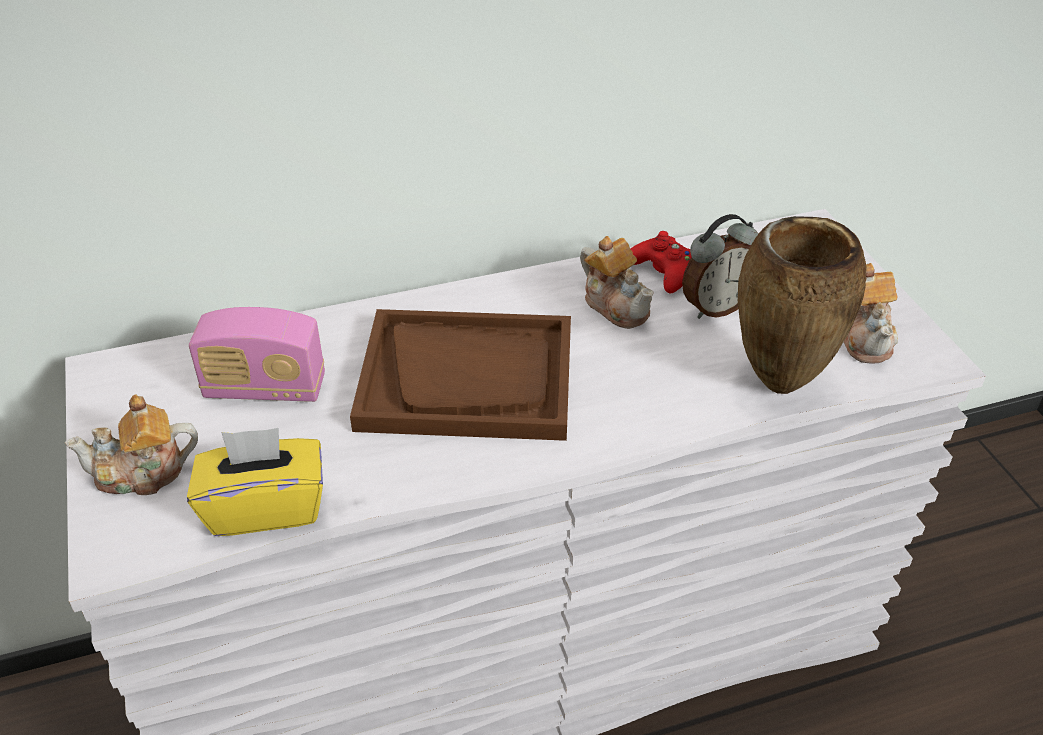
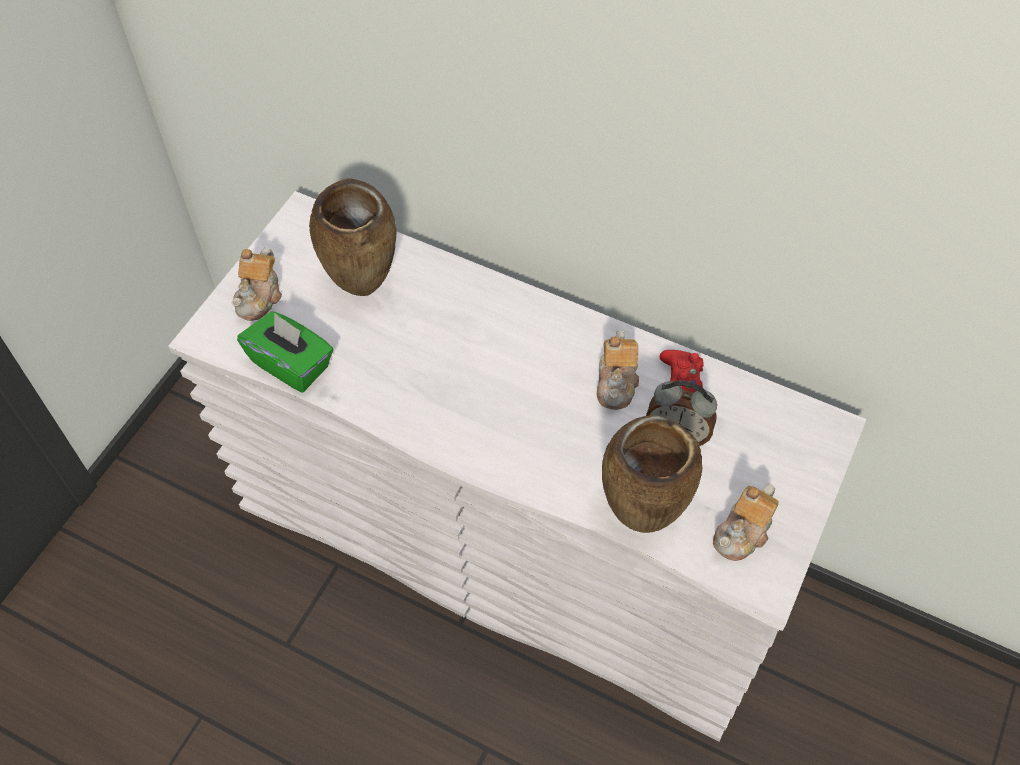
camera: 45 degrees right, 15 degrees up
teapot [65,395,198,495] -> teapot turned 105 degrees counterclockwise [232,247,282,321]
yellow tissue box [187,428,323,536] -> green tissue box [237,311,334,393]
radio [189,307,325,402] -> brown vase [309,178,397,296]
brown tray [350,309,571,441] -> none

